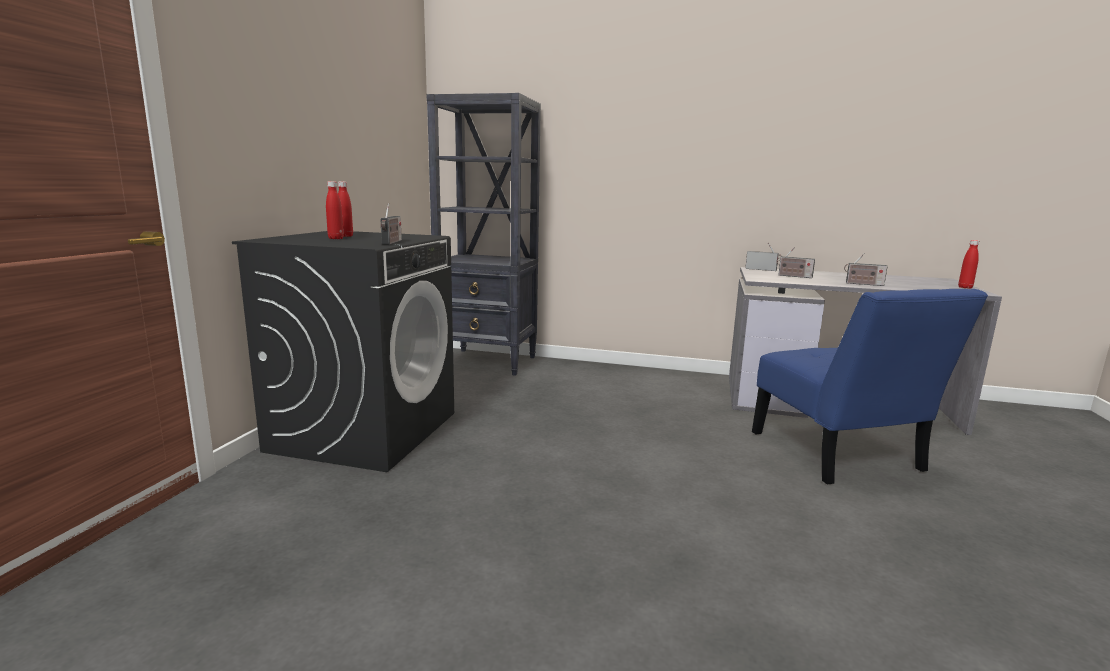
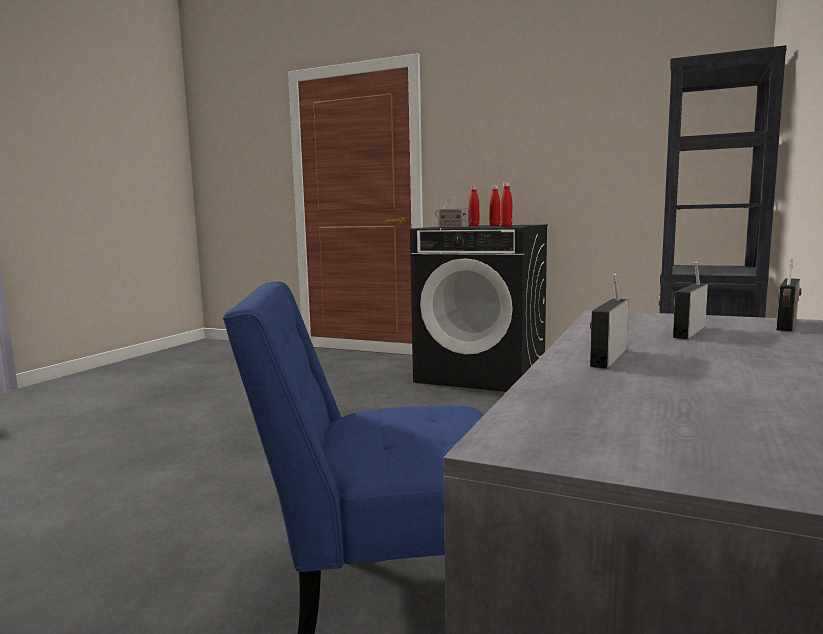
camera: 100 degrees right, 5 degrees down
red bottle [958,240,979,289] -> red bottle moved to [501,182,512,227]

